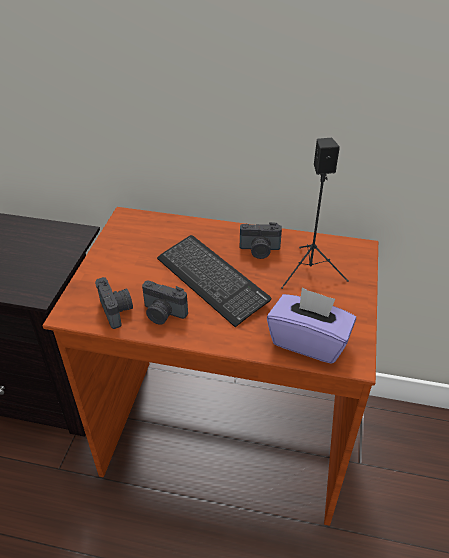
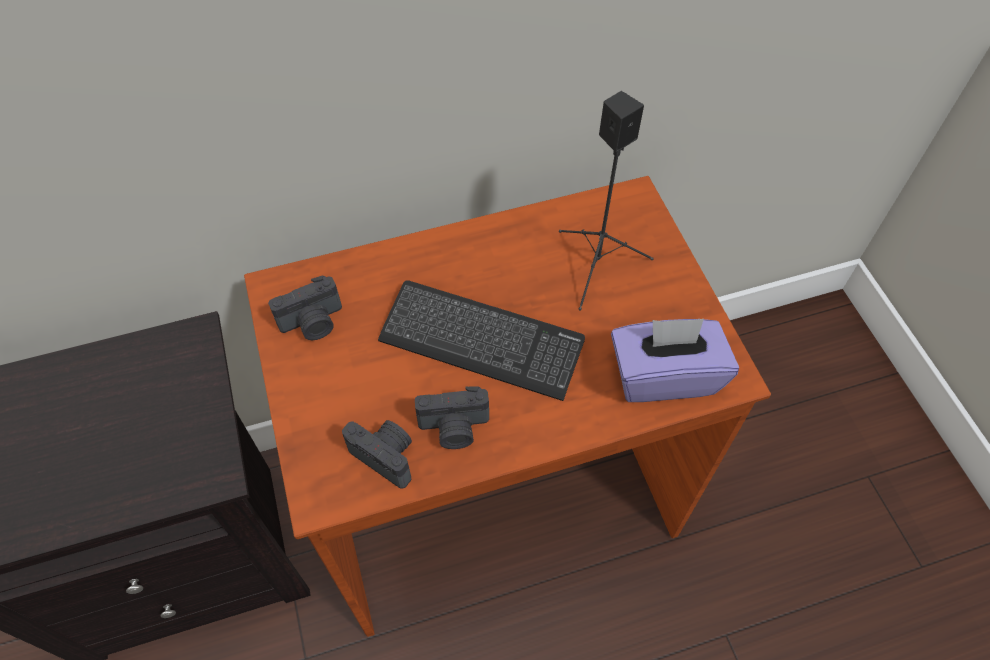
camera: 30 degrees left, 15 degrees up
camera [240,222,282,259] -> camera moved to [268,275,342,340]

